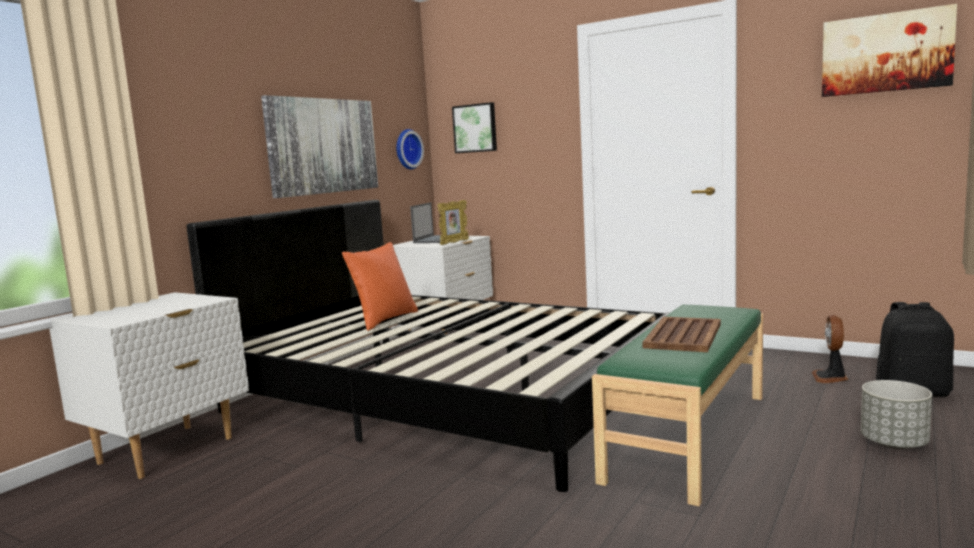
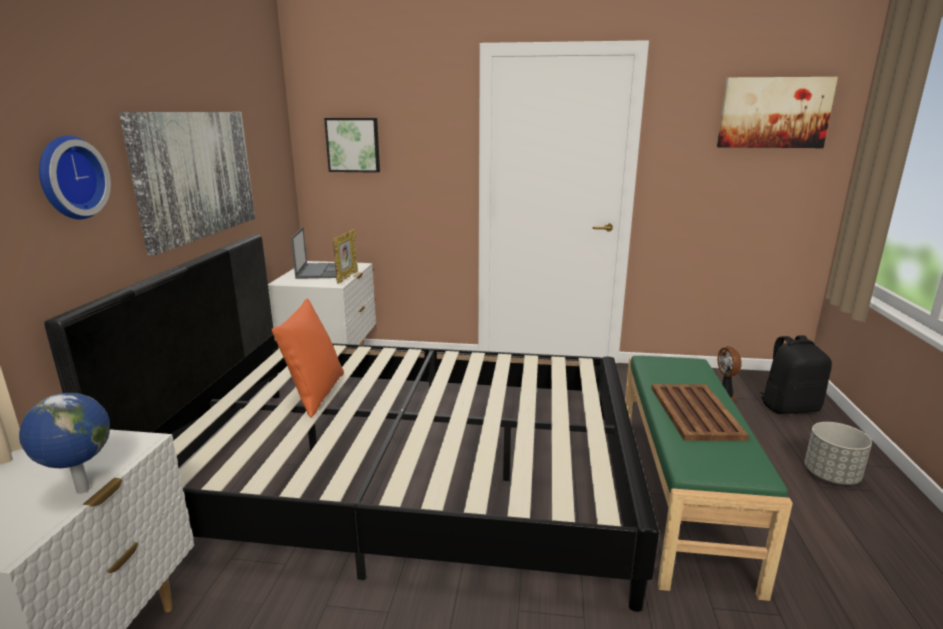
camera: 25 degrees left, 10 degrees up
wall clock [396,129,424,170] -> wall clock moved to [39,135,111,219]
none -> globe [19,393,110,494]

